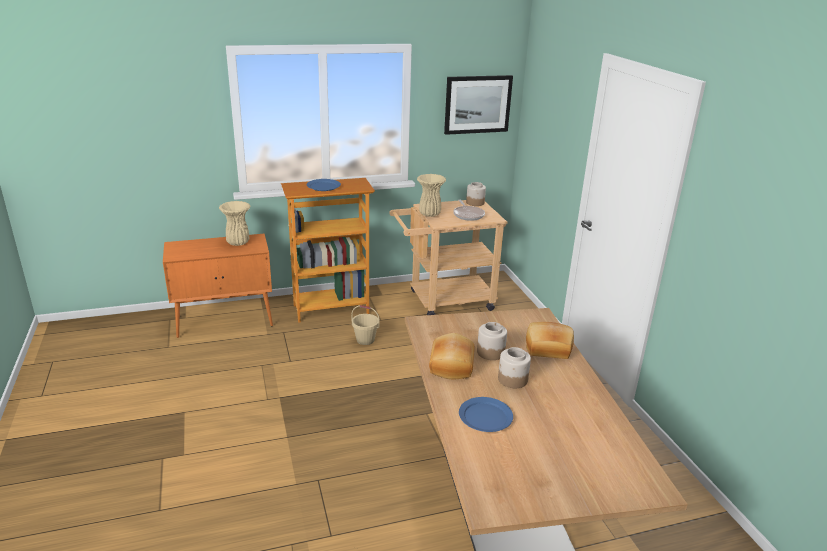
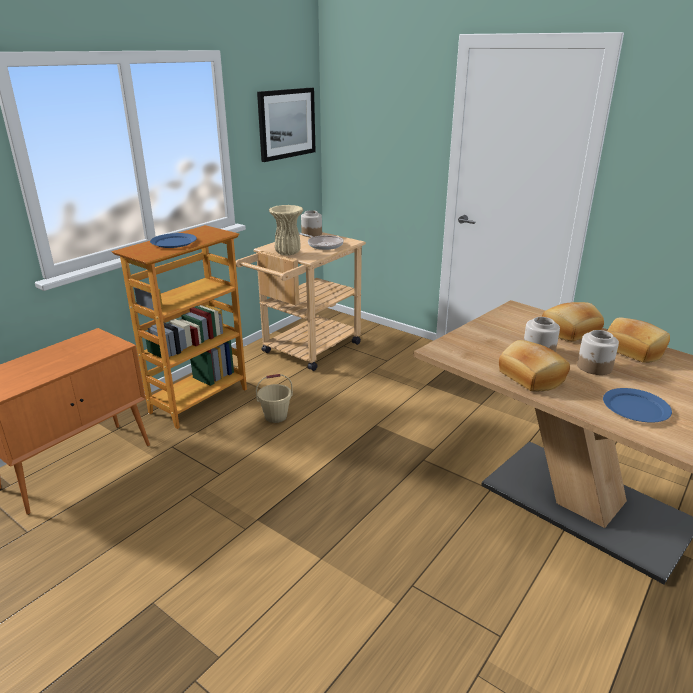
camera: 35 degrees left, 0 degrees up
beige vase [219,201,250,246] -> none
none -> bread [607,317,670,363]

